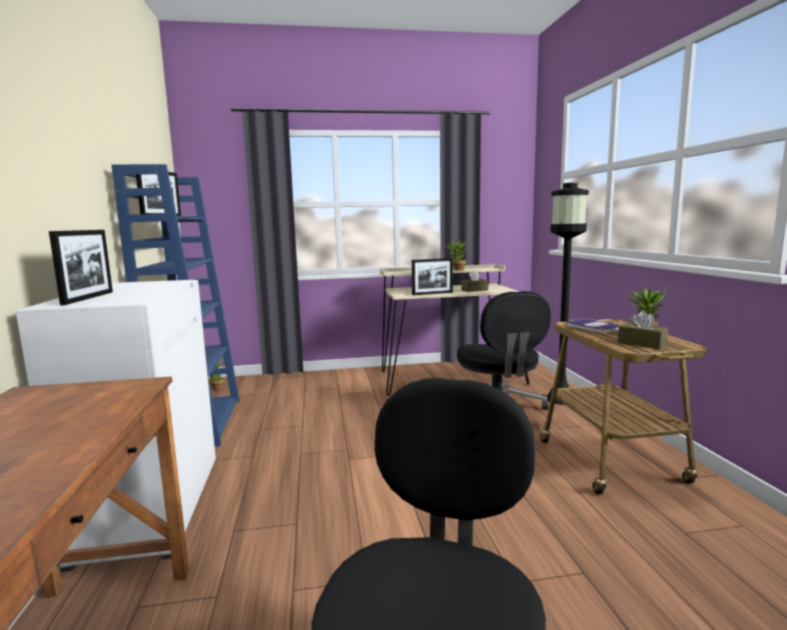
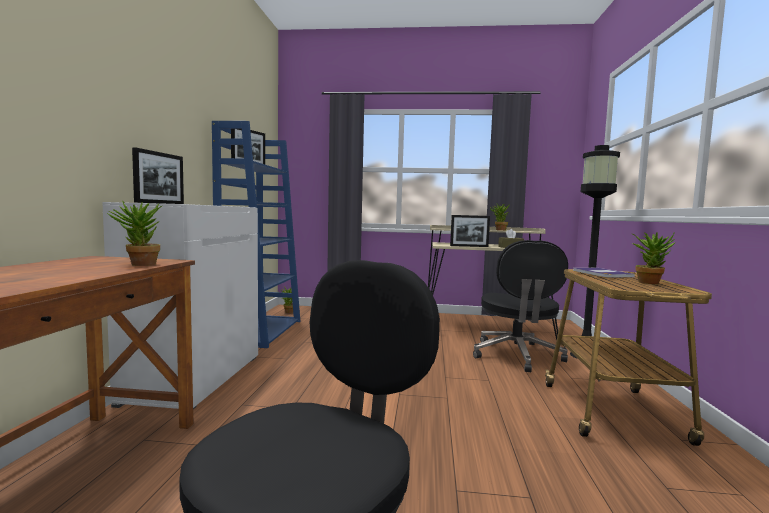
camera: 15 degrees right, 5 degrees down
brown tissue box [618,311,668,349] -> none
none -> potted plant [107,201,162,266]

